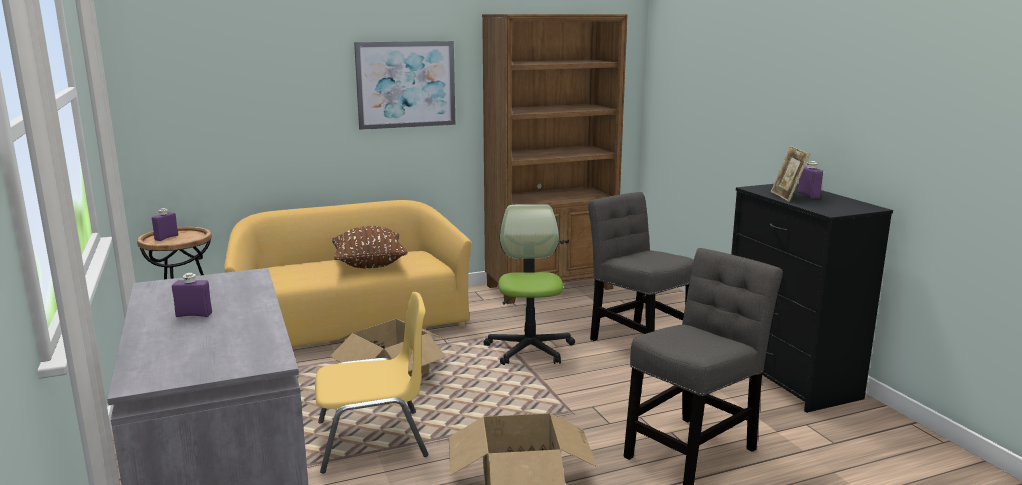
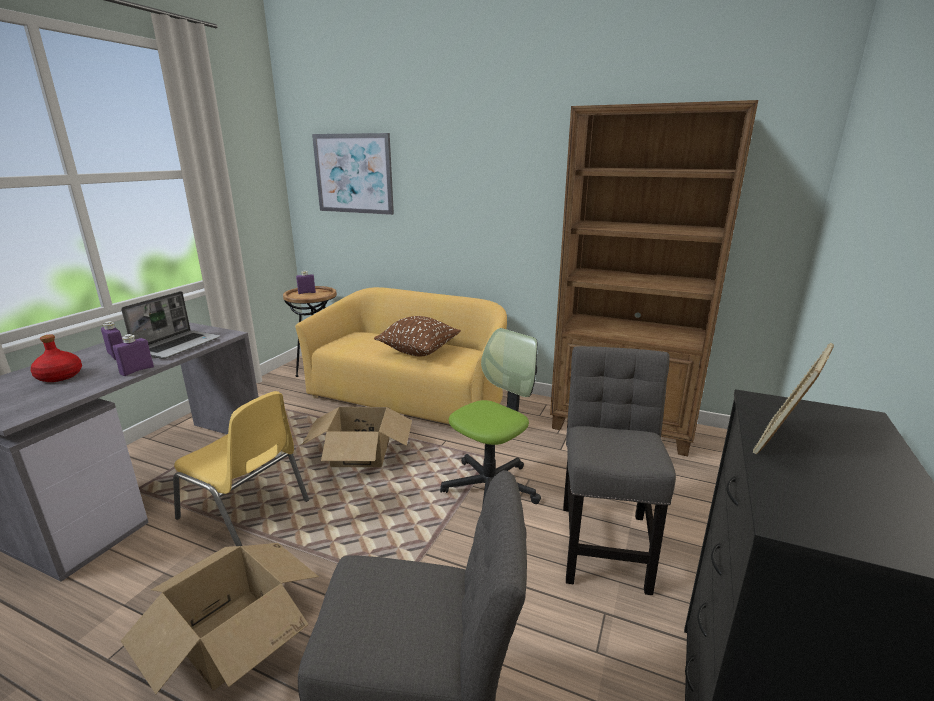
camera: 45 degrees right, 5 degrees up
picture [354,41,455,130] -> picture moved to [312,133,394,215]
purple bottle [798,161,823,198] -> purple bottle moved to [113,334,154,376]
none -> red bottle [31,334,82,382]
none -> laptop [121,291,221,359]

